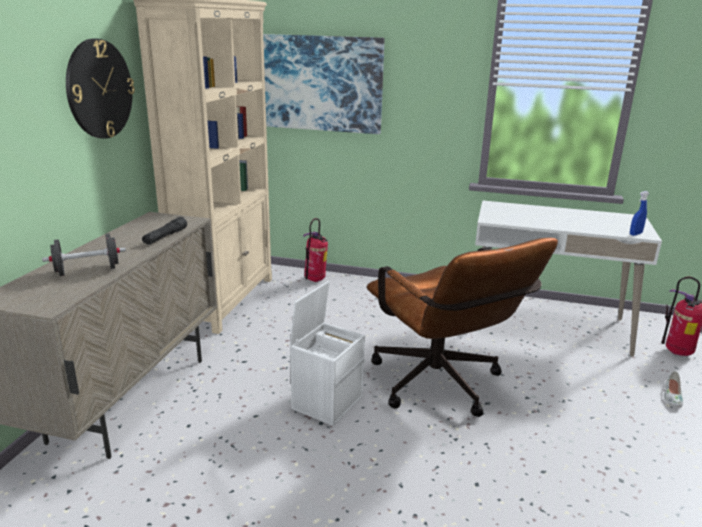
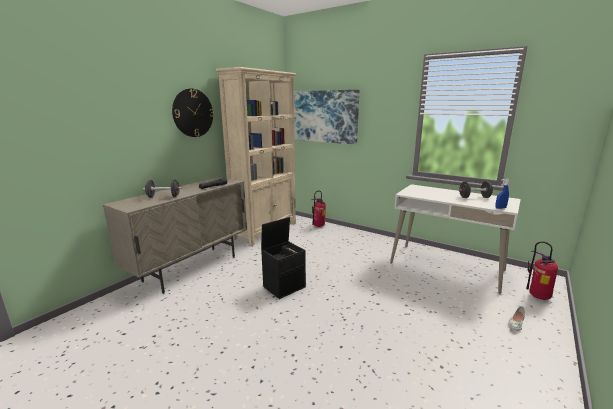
camera: 20 degrees right, 5 degrees down
white storage box [290,281,365,426] -> black storage box [261,217,306,299]
brown office chair [367,237,558,417] -> none
none -> black dumbbell [458,181,494,198]

